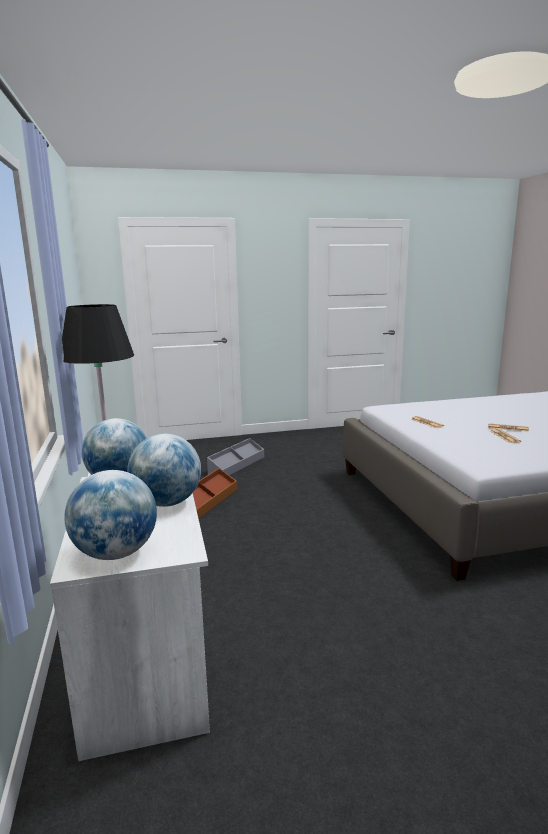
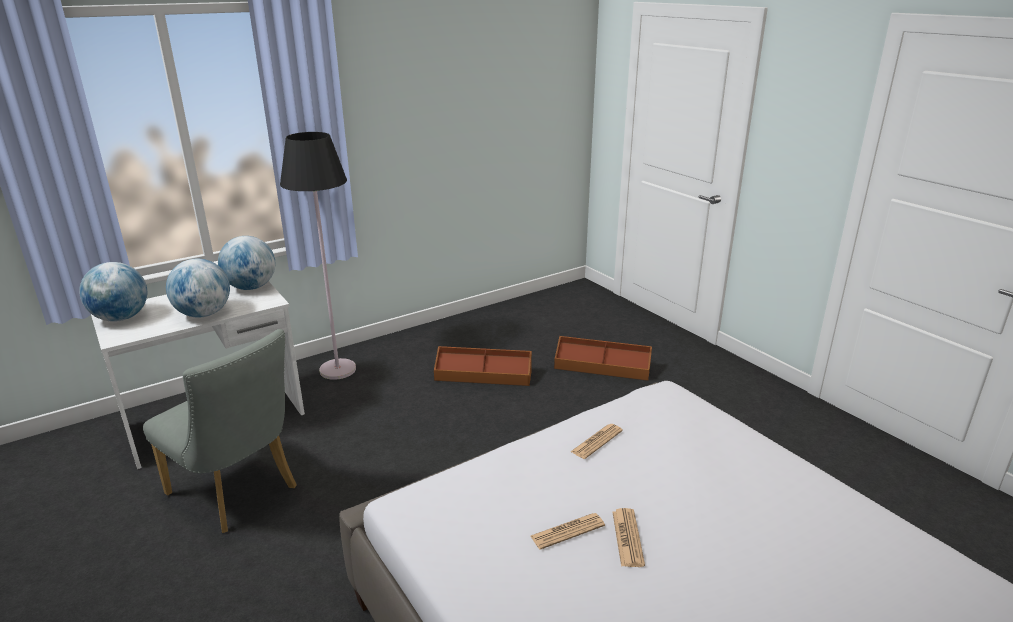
camera: 70 degrees right, 10 degrees up
grey storage box [207,438,264,475] -> brown storage box [554,336,652,381]
none -> grey chair [143,329,297,533]

